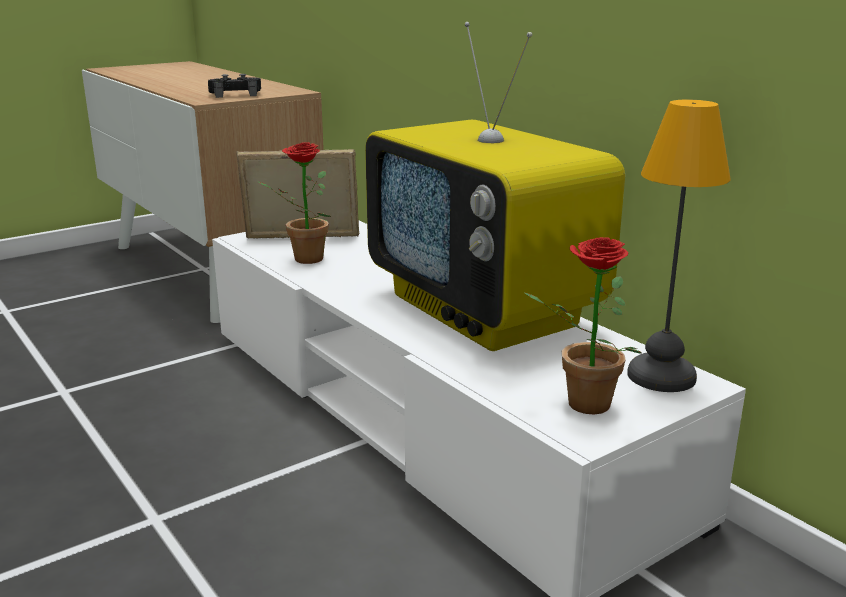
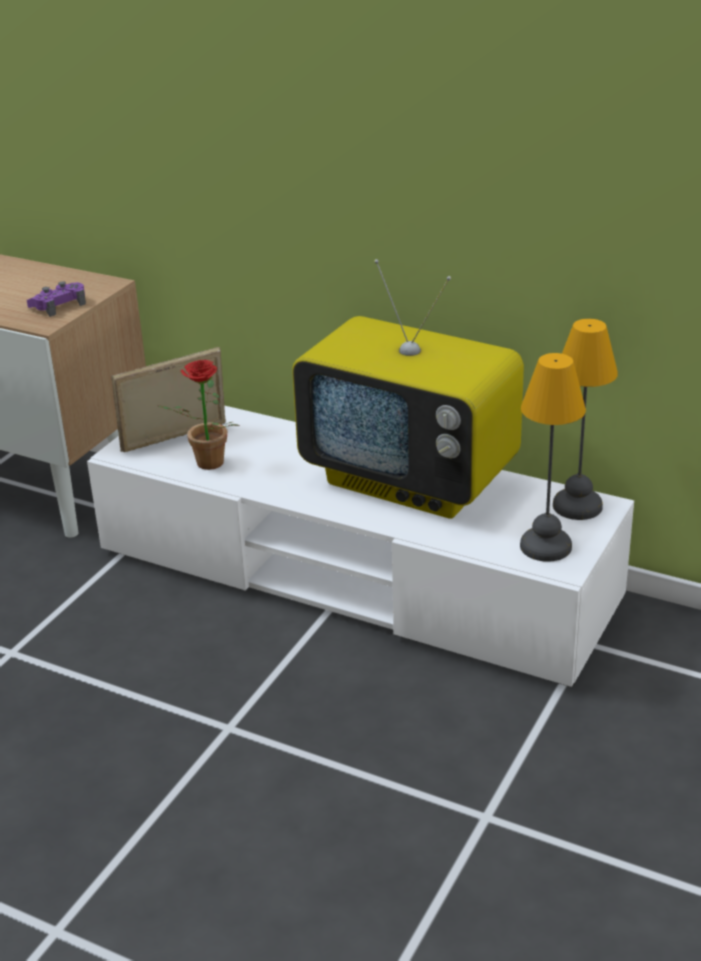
camera: 25 degrees left, 10 degrees up
black game controller [208,74,261,98] -> purple game controller [27,281,86,317]
potted plant [523,237,642,414] -> table lamp [520,353,586,562]

